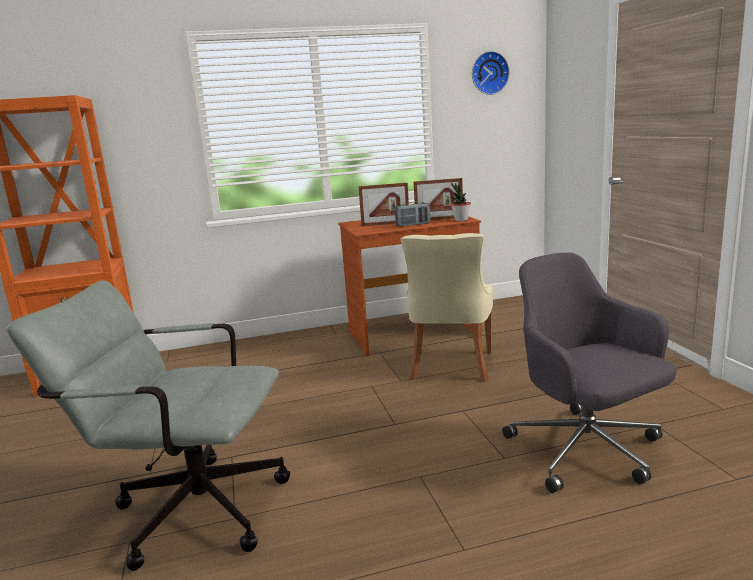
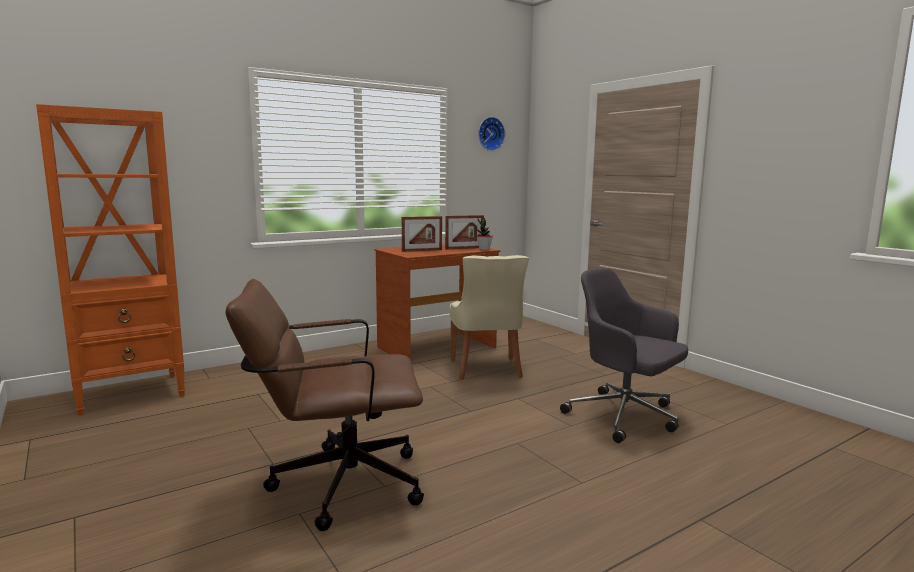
camera: 20 degrees left, 5 degrees down
grey office chair [6,280,290,571] -> brown office chair [225,279,424,531]
radio [395,202,430,227] -> none

